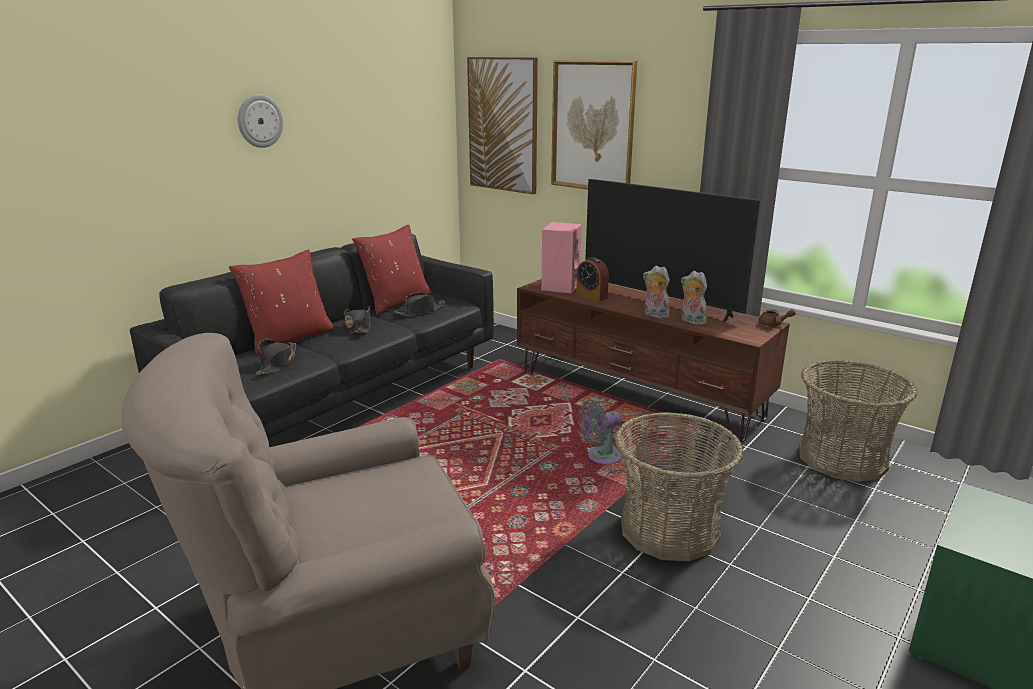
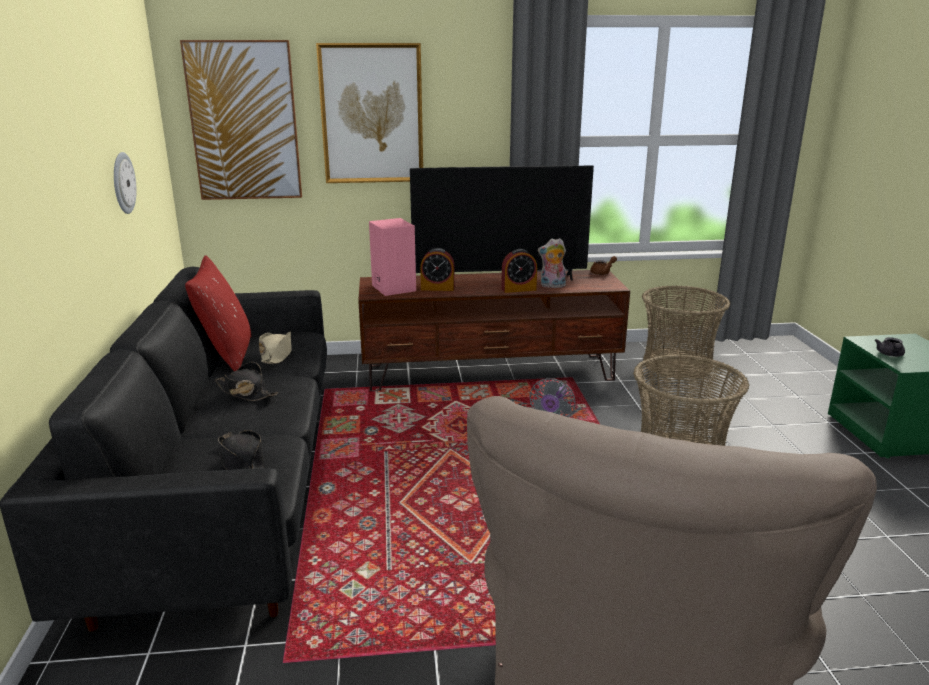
camera: 45 degrees left, 0 degrees up
red pillow [229,249,335,355] -> none
wall clock [238,94,283,148] -> wall clock moved to [114,152,137,214]
black hat [394,293,446,317] -> beige hat [259,331,292,364]
plush toy [643,266,670,318] -> alarm clock [501,249,537,293]
none -> grey teapot [875,337,905,357]

